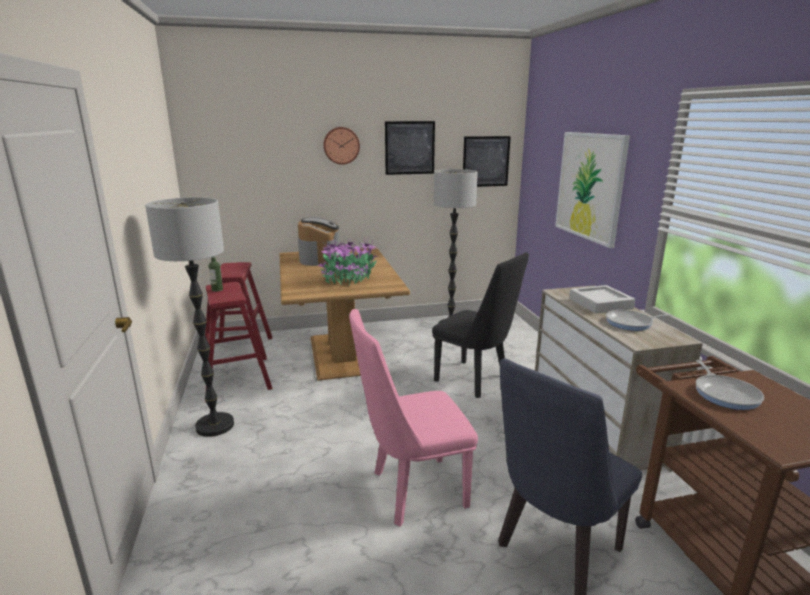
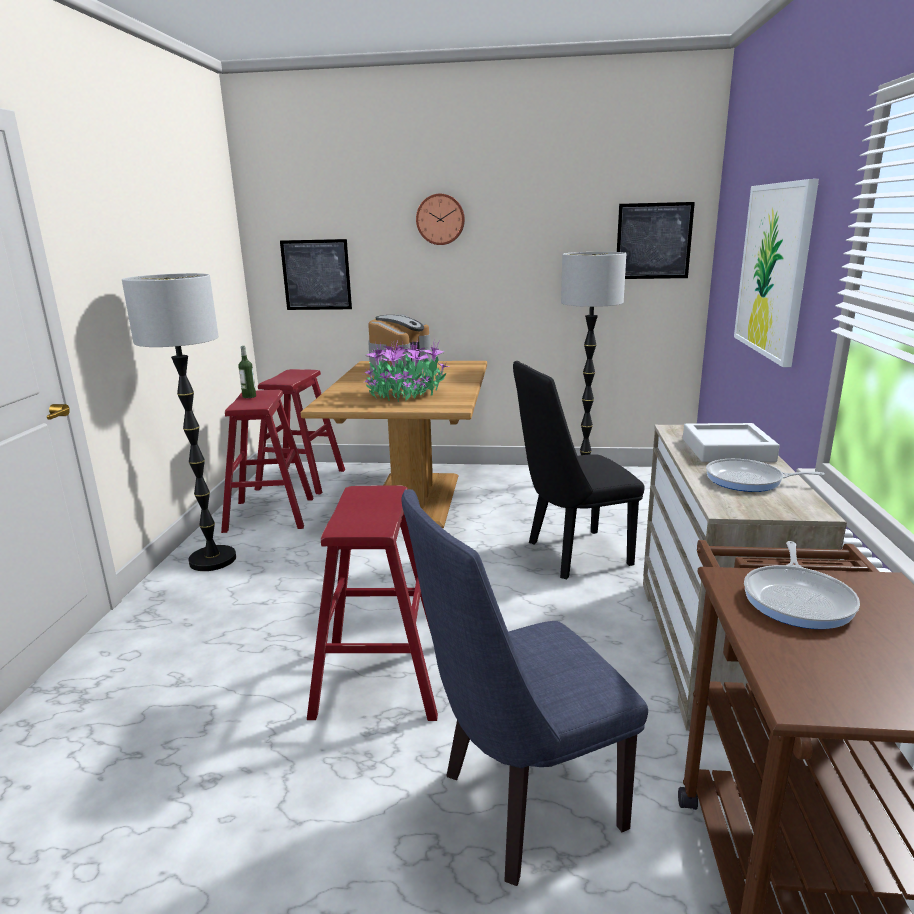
camera: 20 degrees right, 0 degrees up
pink chair [349,309,478,527] -> red stool [307,485,438,721]
picture [385,121,435,175] -> picture moved to [280,239,352,310]
black chair [432,252,529,398] -> black chair turned 105 degrees clockwise [513,361,645,579]

